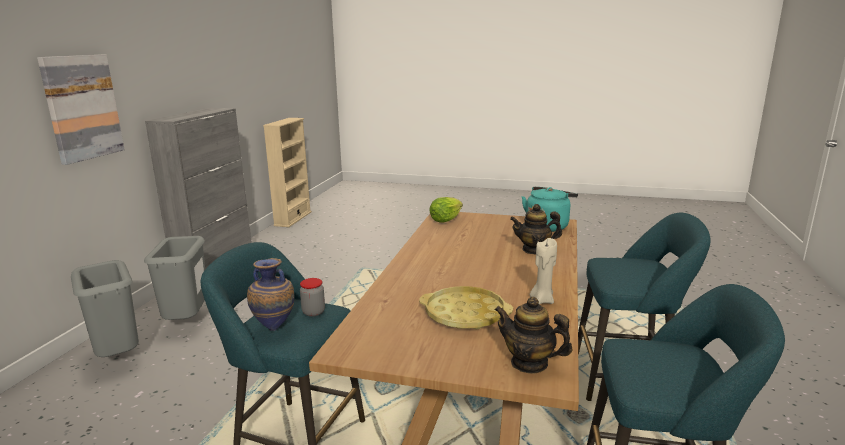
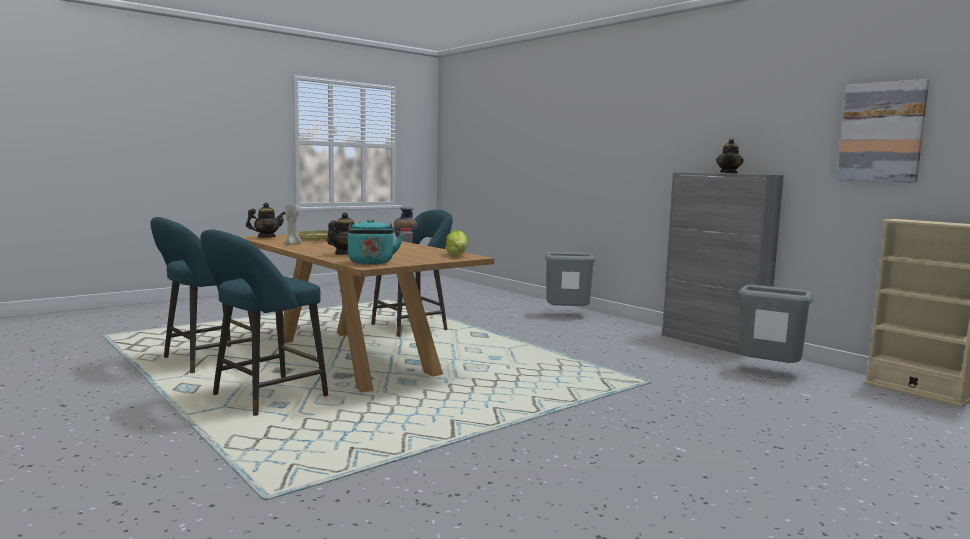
camera: 125 degrees right, 10 degrees down
picture [37,55,125,165] -> picture moved to [837,79,929,183]
grey trash can [144,236,205,320] -> grey trash can moved to [738,285,813,363]
none -> teapot [716,139,744,174]

